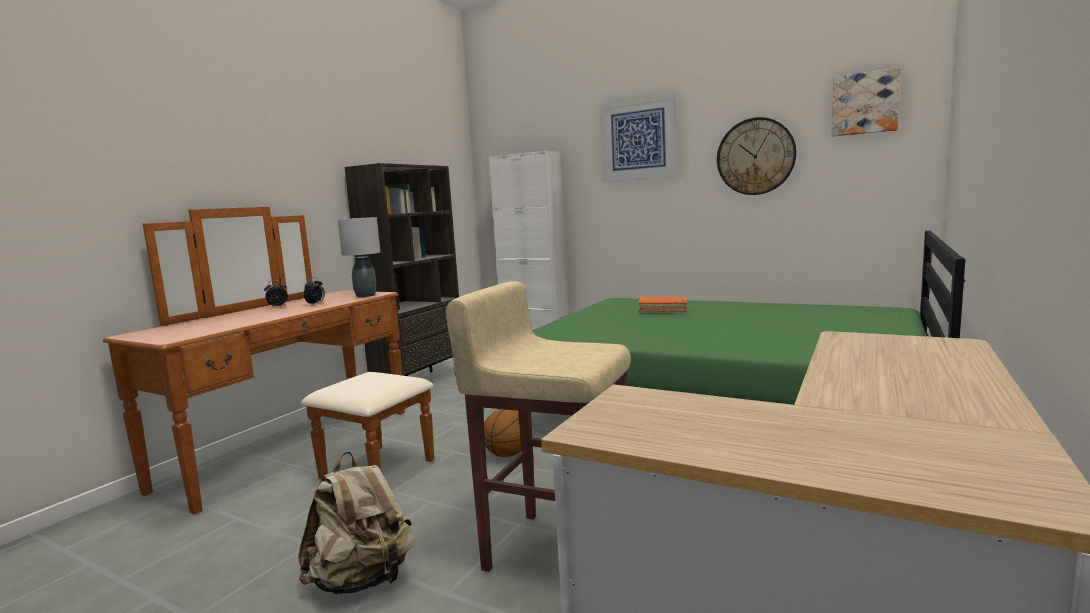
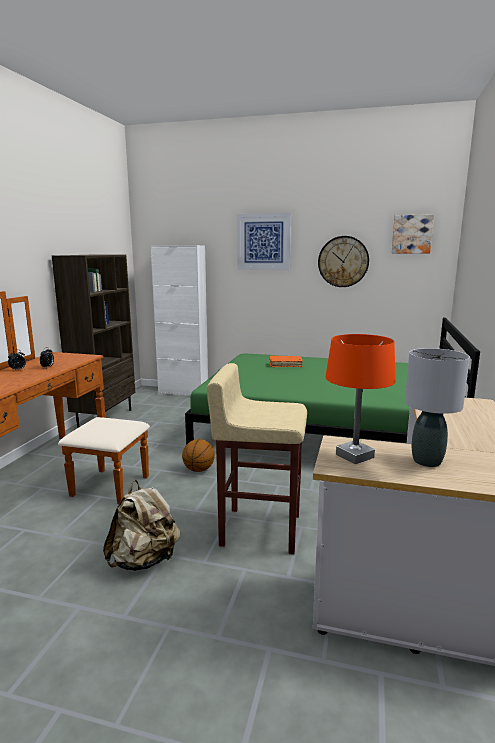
camera: 15 degrees left, 5 degrees up
grey table lamp [337,217,380,297] -> grey table lamp moved to [405,348,470,467]
none -> orange table lamp [325,334,396,464]

